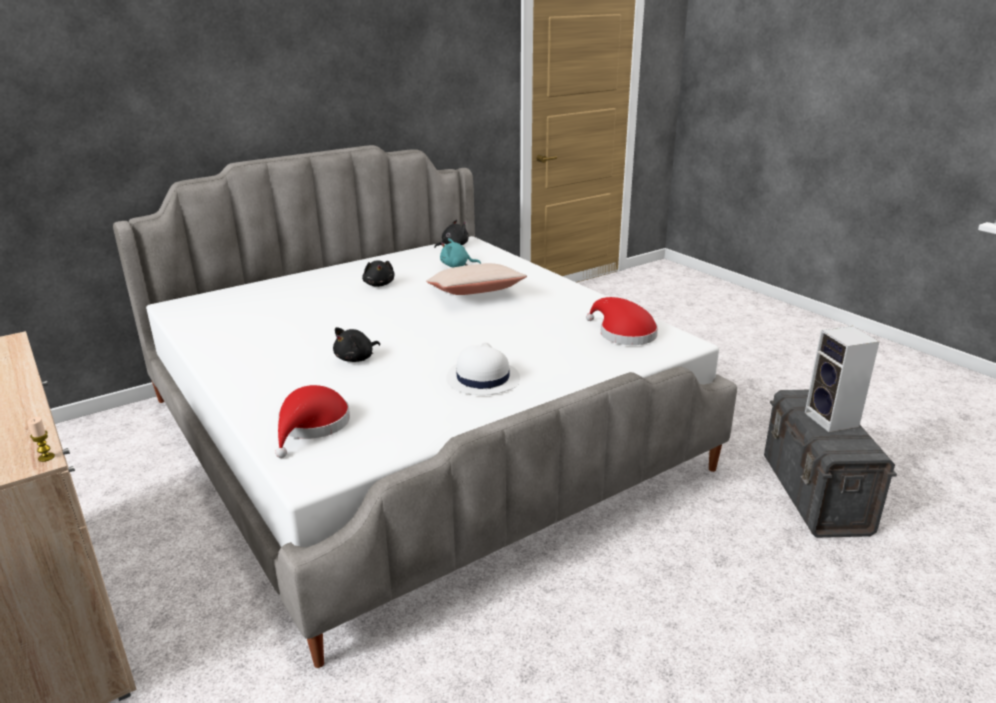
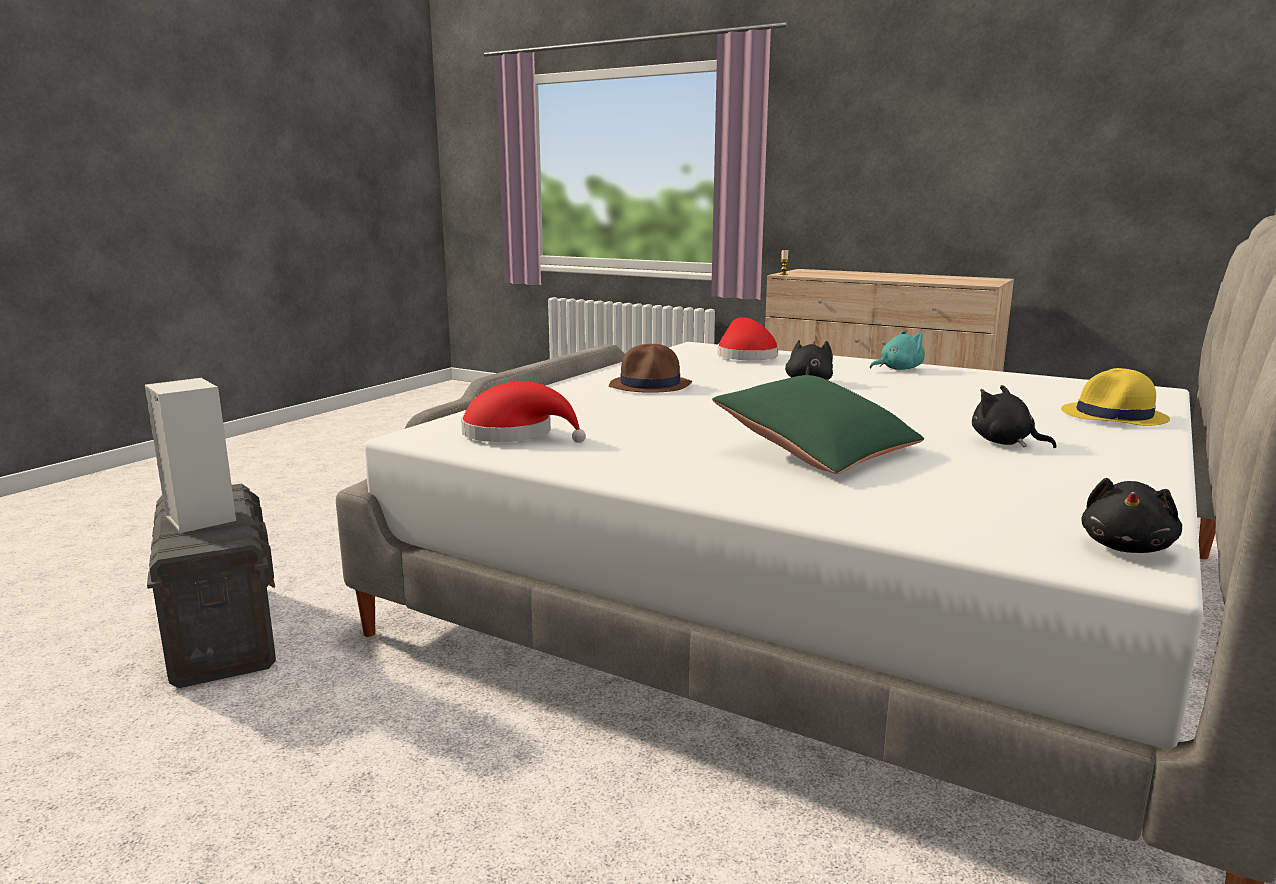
camera: 155 degrees right, 10 degrees down
beige pillow [426,263,527,295] -> green pillow [712,375,924,474]
turquoise plush toy [440,238,481,267] -> turquoise plush toy moved to [870,330,925,370]
white hat [446,343,520,395] -> brown hat [609,344,692,393]
none -> yellow hat [1061,368,1170,426]

